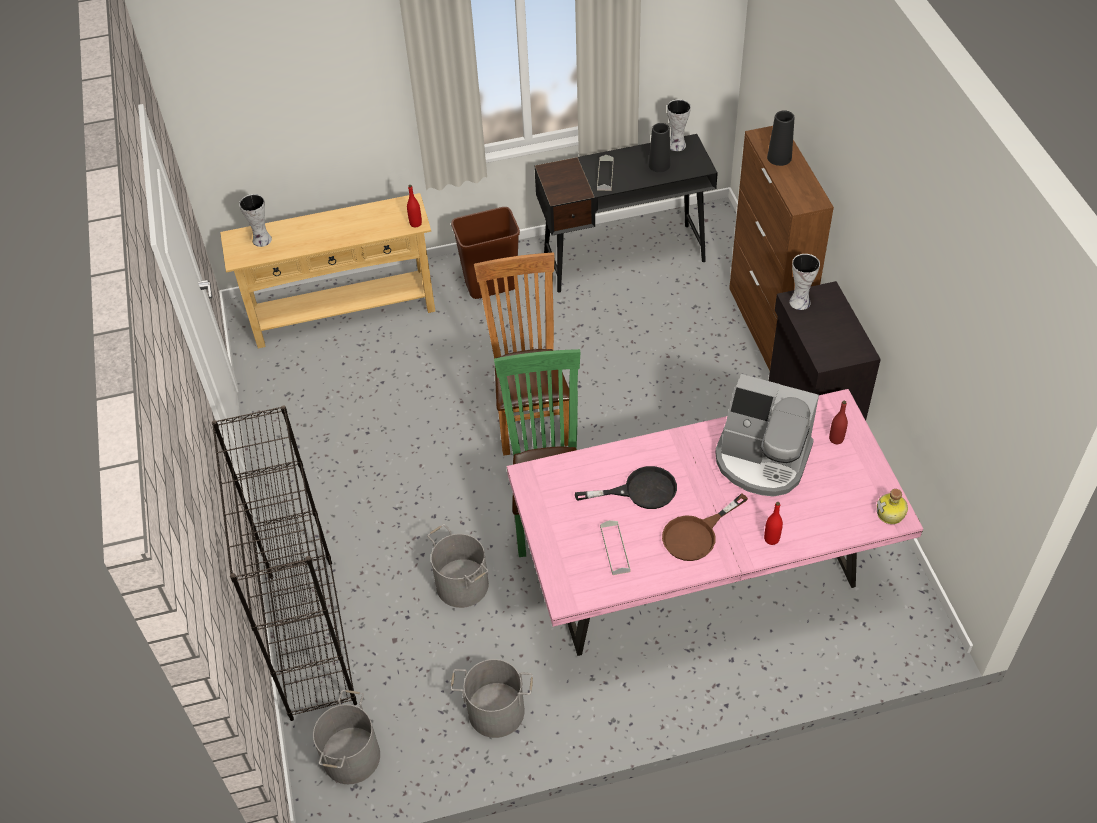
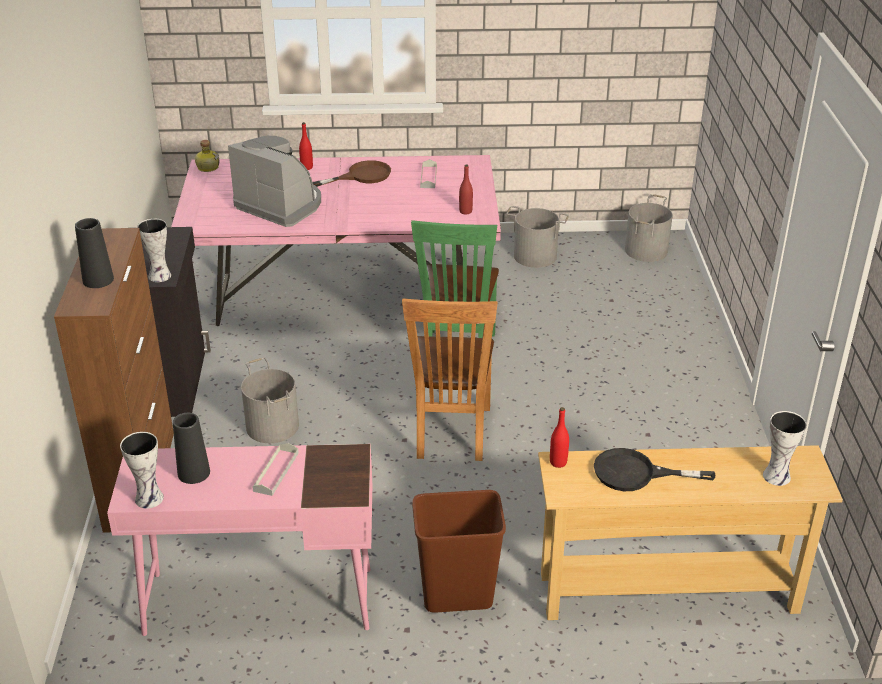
camera: 170 degrees left, 15 degrees down
black bookcase [212,406,357,721] -> none
grey bucket [427,524,489,608] -> grey bucket moved to [241,357,299,443]
black desk [534,134,718,293] -> pink desk [107,444,372,636]
black frying pan [575,466,677,509] -> black frying pan moved to [594,448,715,491]
red bottle [829,401,848,444] -> red bottle moved to [459,164,473,214]

